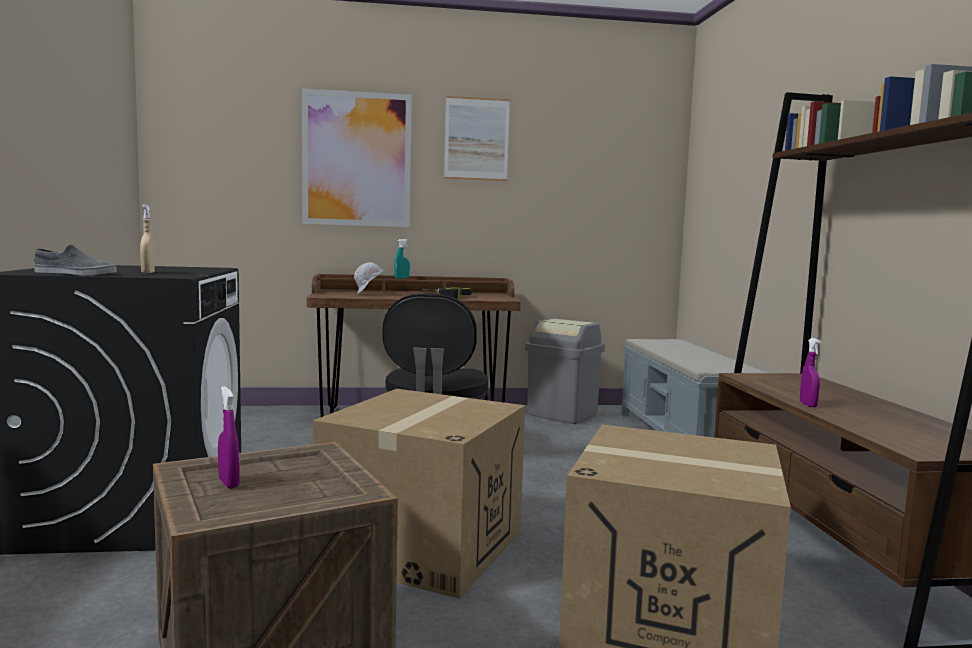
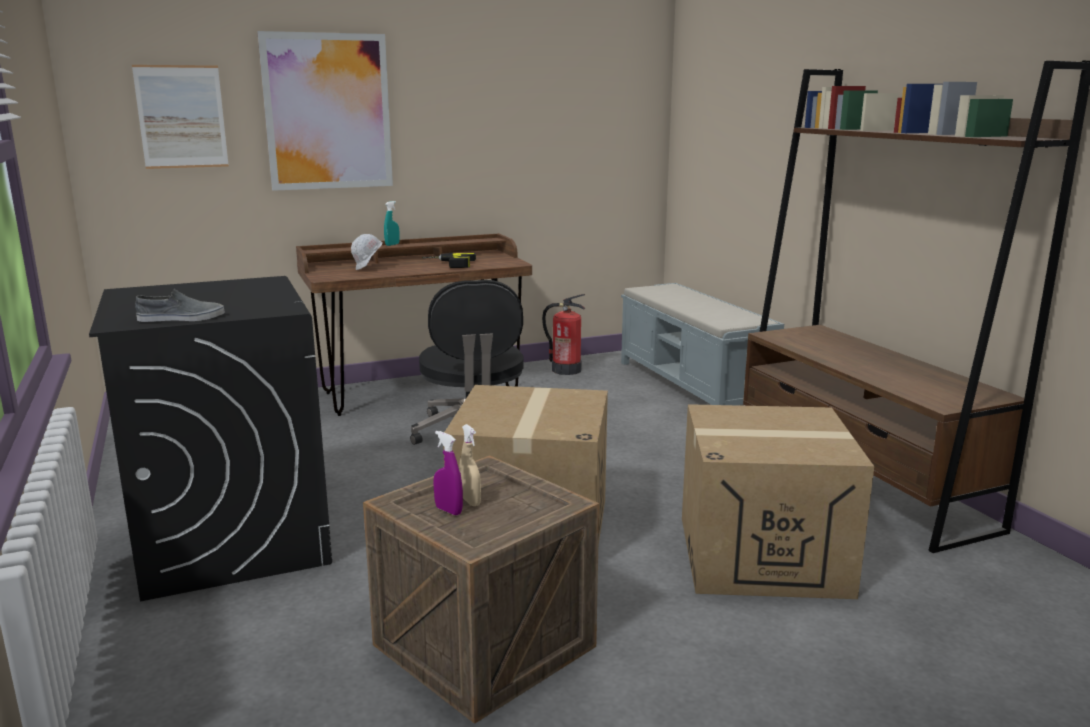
camera: 15 degrees left, 10 degrees up
beige spray bottle [140,204,155,274] -> beige spray bottle moved to [459,424,481,506]
picture [444,96,510,181] -> picture moved to [132,65,229,169]
grey trash can [525,318,605,424] -> fire extinguisher [542,294,585,375]
purple spray bottle [800,338,820,407] -> none

